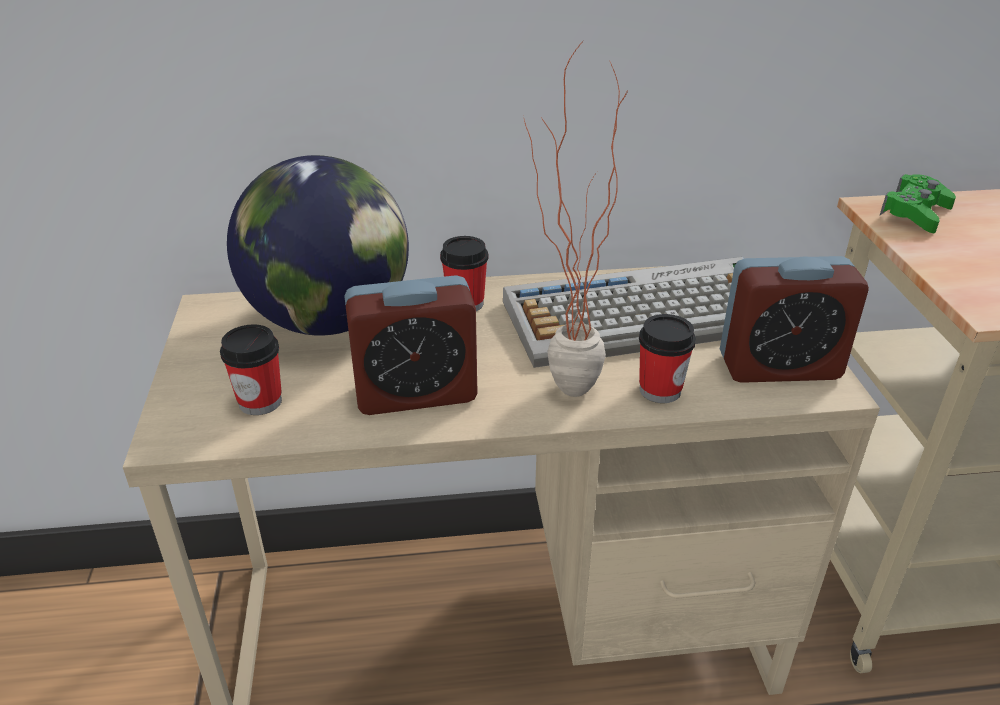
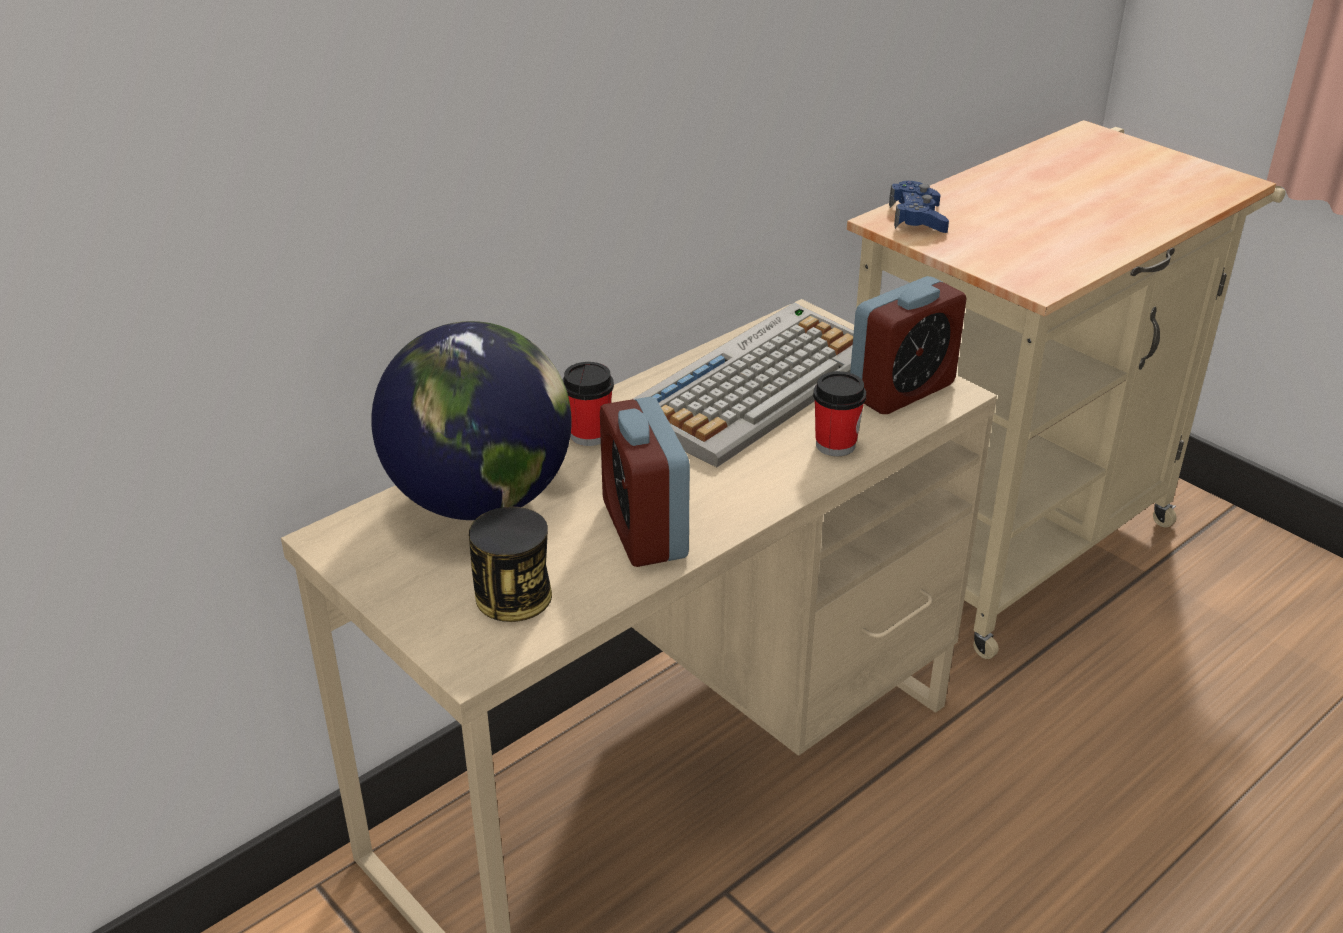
camera: 35 degrees left, 0 degrees up
cup [220,324,282,415] -> can [469,507,552,622]
alarm clock [344,275,478,415] -> alarm clock turned 120 degrees clockwise [600,397,690,567]
potted plant [524,40,628,397] -> none
green game controller [880,174,956,233] -> blue game controller [889,181,949,233]

